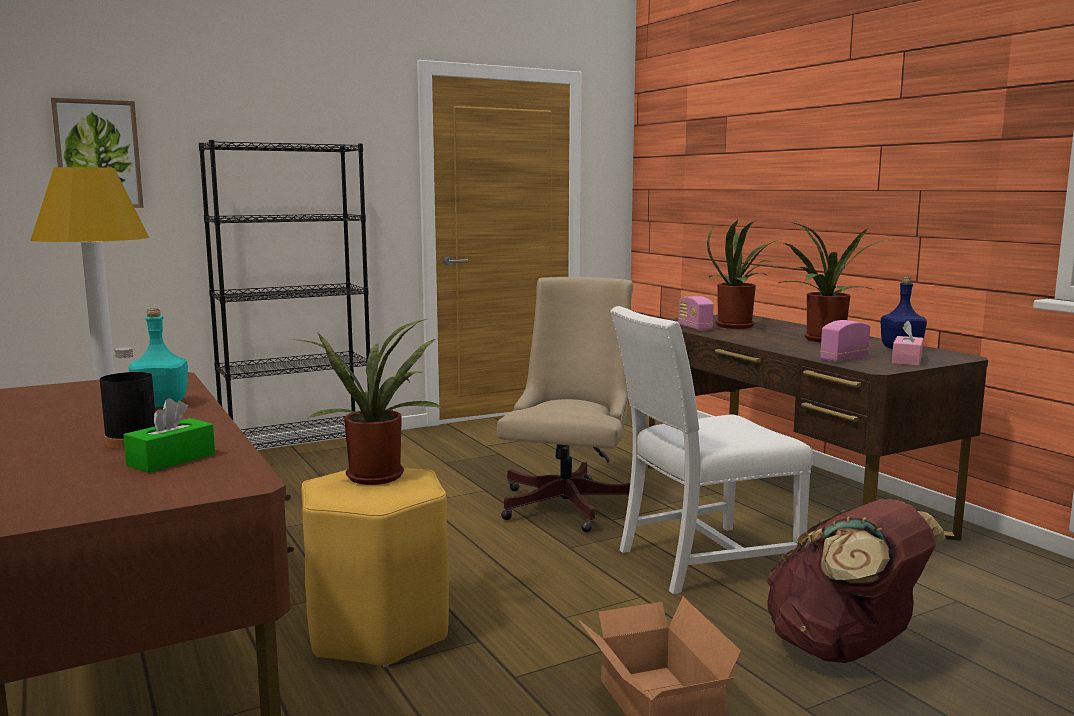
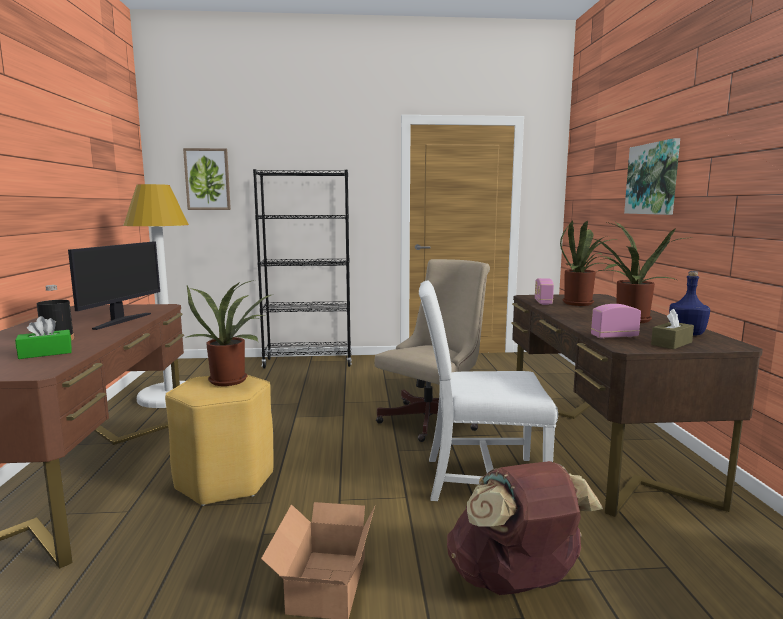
camera: 25 degrees right, 0 degrees up
turquoise bottle [129,309,188,407] -> monitor [68,241,160,330]
pink tissue box [892,321,923,366] -> brown tissue box [651,309,694,349]
none -> picture [624,138,680,215]

